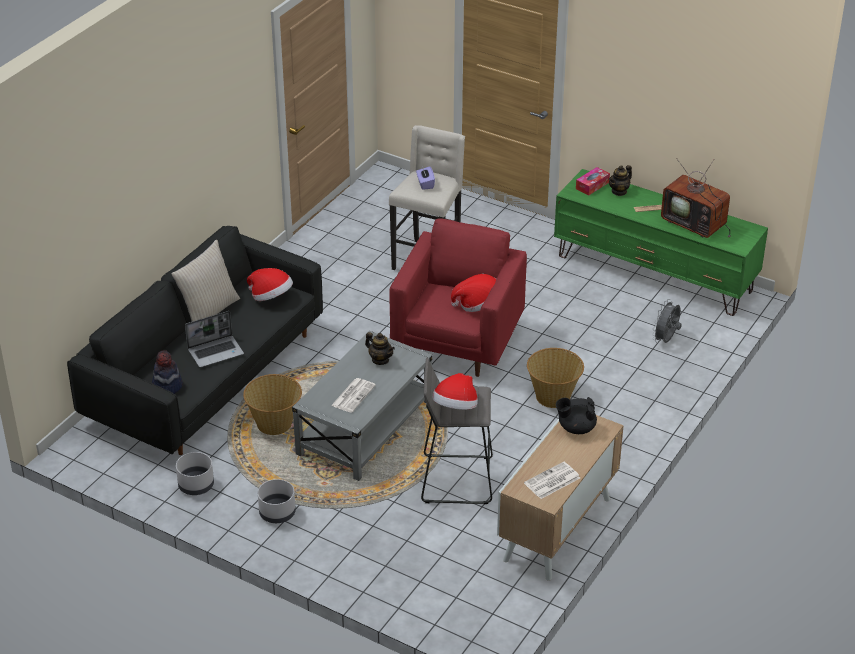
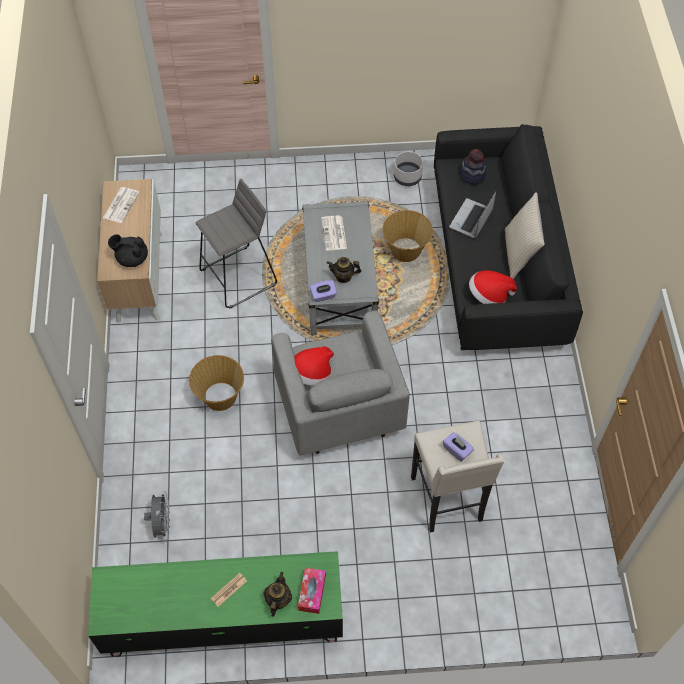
camera: 145 degrees right, 20 degrees up
grey planter [258,479,296,523] -> none
red armchair [389,218,527,377] -> grey armchair [271,311,410,455]
hat [432,373,478,410] -> none
black teapot [556,397,597,434] -> black teapot turned 135 degrees counterclockwise [108,234,148,267]
television [661,158,731,238] -> none
none -> purple tissue box [310,280,337,302]

